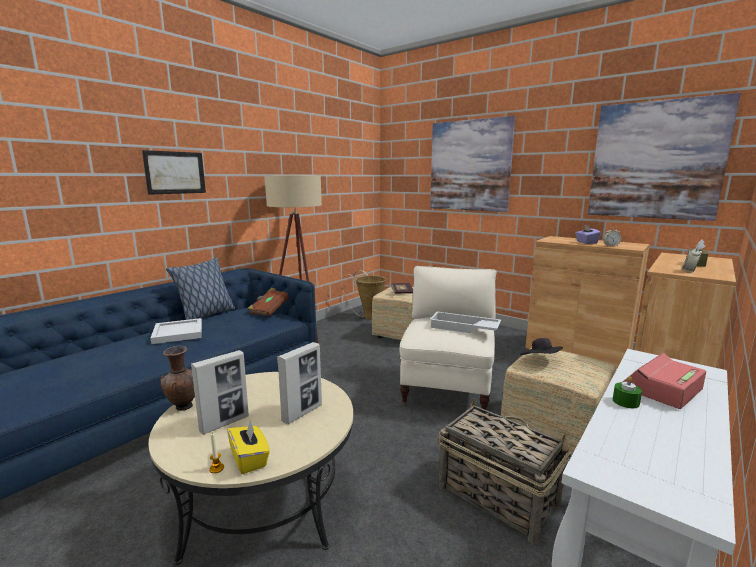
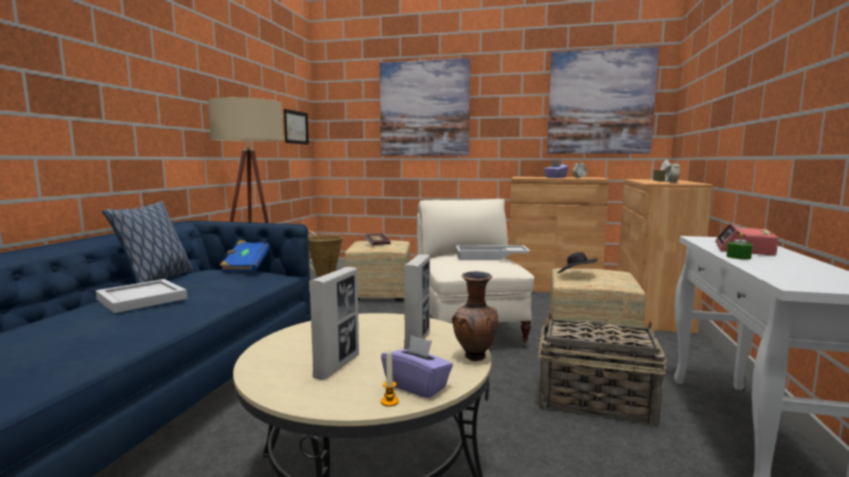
camera: 25 degrees left, 5 degrees down
picture [142,150,206,195] -> picture moved to [284,109,309,145]
brown vase [160,346,195,411] -> brown vase moved to [452,271,498,361]
yellow tissue box [227,420,270,474] -> purple tissue box [381,335,453,398]
brown book [247,288,289,316] -> blue book [220,240,270,272]

